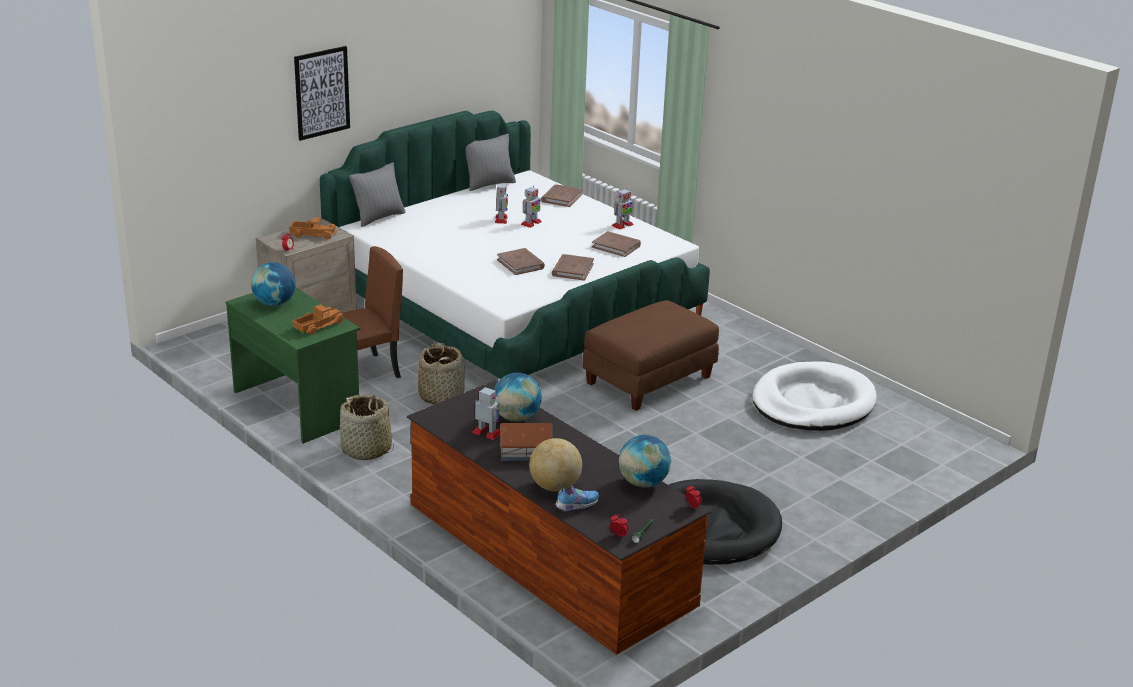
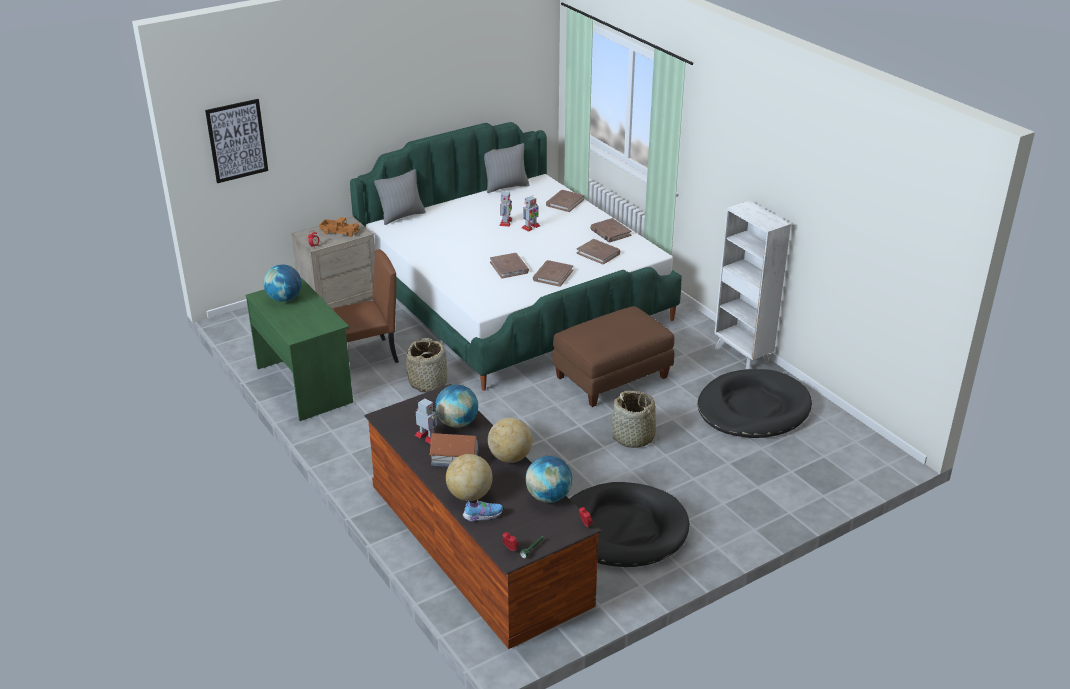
camera: 10 degrees right, 5 degrees up
toy truck [293,304,345,335] -> none
picture [294,46,350,141] -> picture moved to [205,99,268,183]
basket [340,395,394,460] -> basket moved to [612,391,659,448]
toy robot [612,188,633,230] -> brown book [590,218,632,243]
white dog bed [752,362,877,431] -> black dog bed [698,369,812,438]
none -> globe [488,418,533,463]
none -> white bookcase [714,201,791,369]

